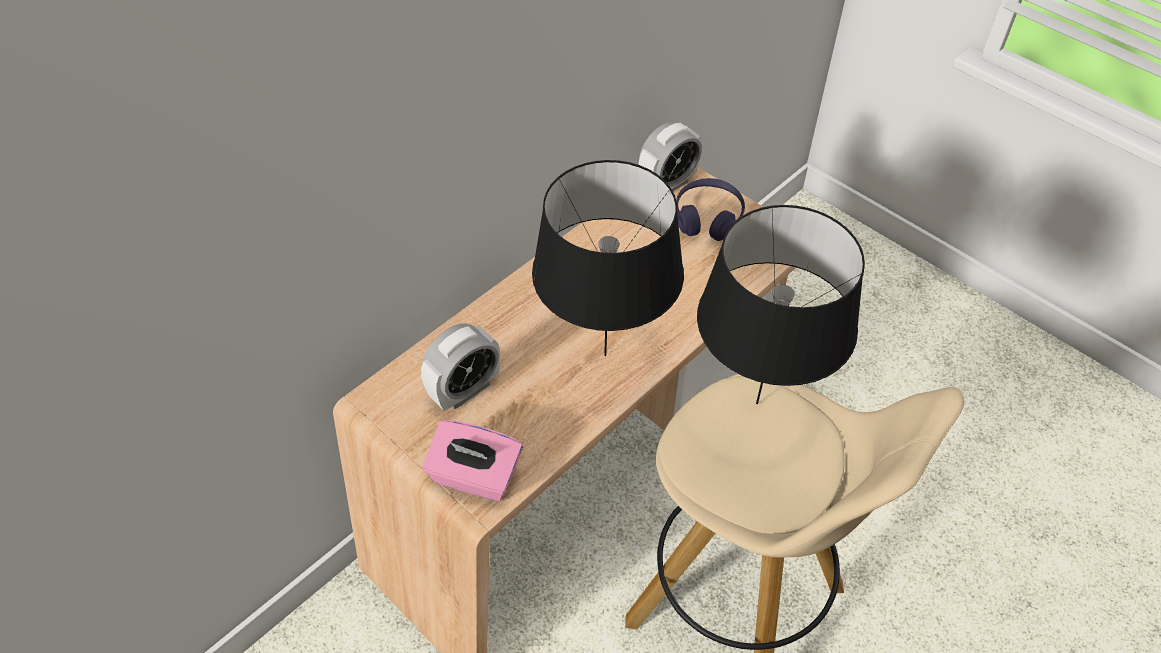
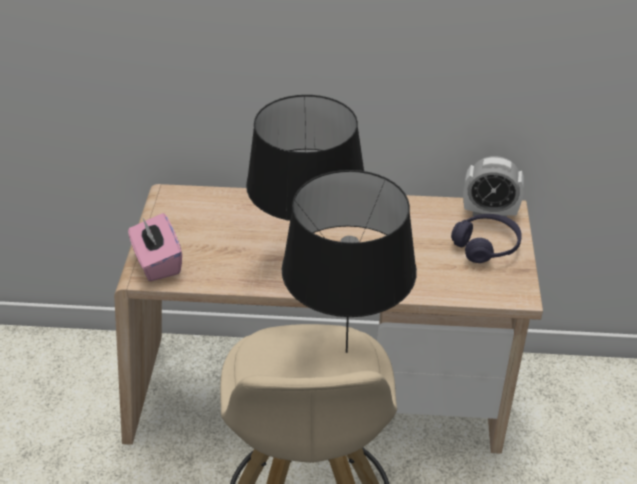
camera: 50 degrees right, 10 degrees down
alarm clock [421,323,500,411] -> none

